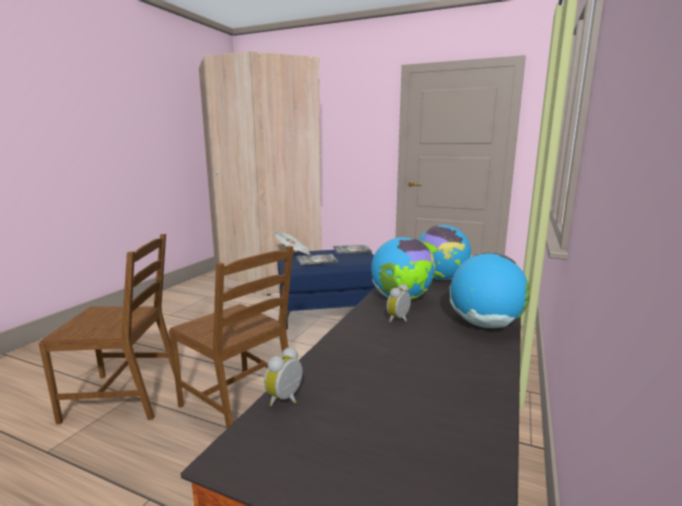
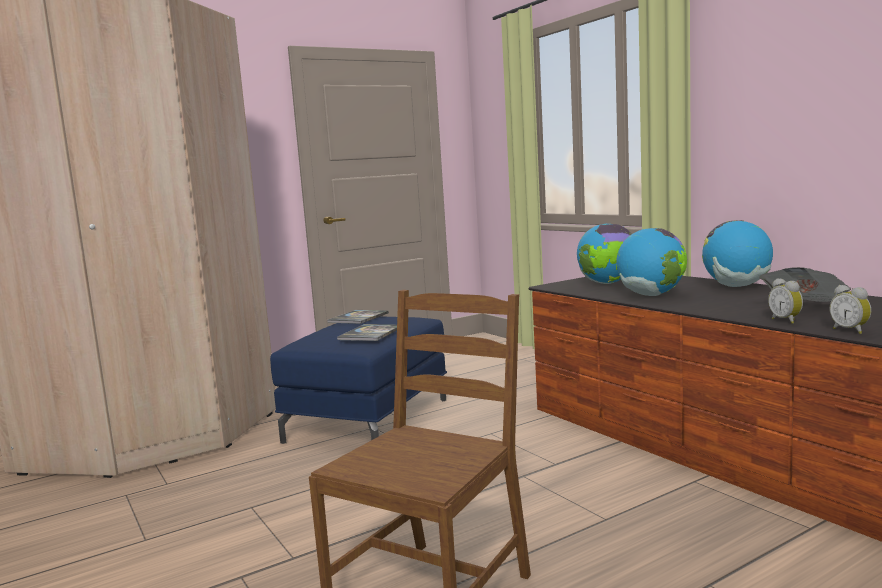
camera: 55 degrees left, 5 degrees down
brown chair [169,246,293,428] -> none
newspaper [274,231,310,255] -> newspaper moved to [759,267,851,302]
alarm clock [387,284,411,322] -> alarm clock moved to [768,278,803,324]

